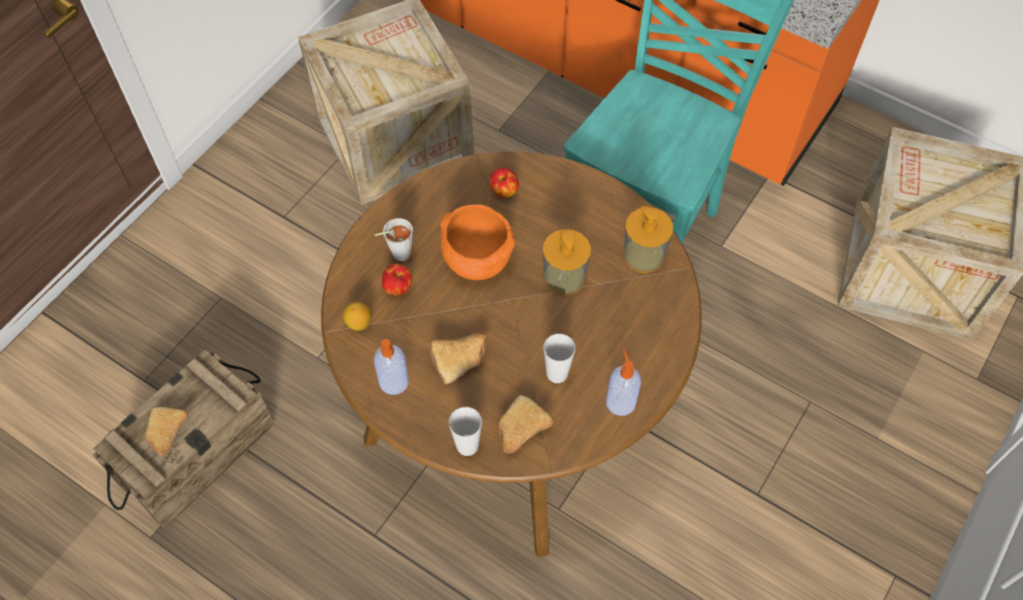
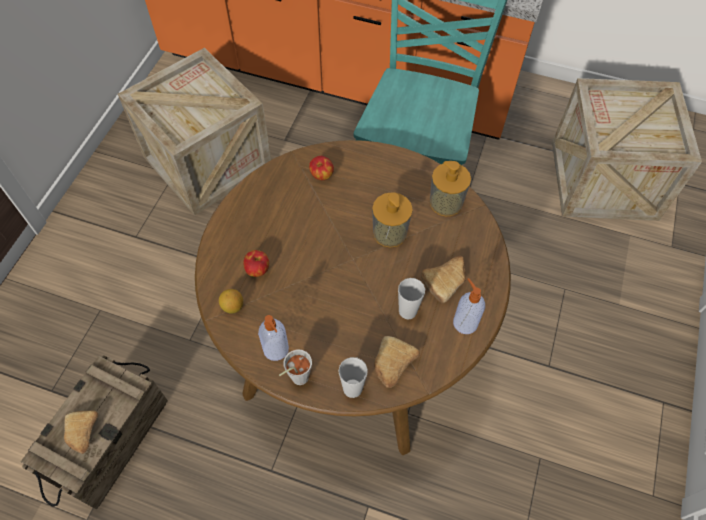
camera: 15 degrees left, 0 degrees up
grey cup [374,218,413,261] -> grey cup moved to [279,349,312,385]
bread [430,332,487,384] -> bread moved to [421,256,466,303]
orange bowl [440,204,515,280] -> none

